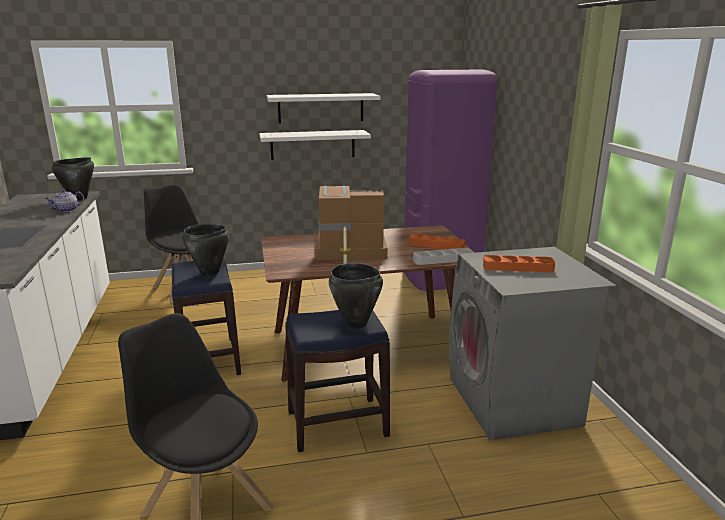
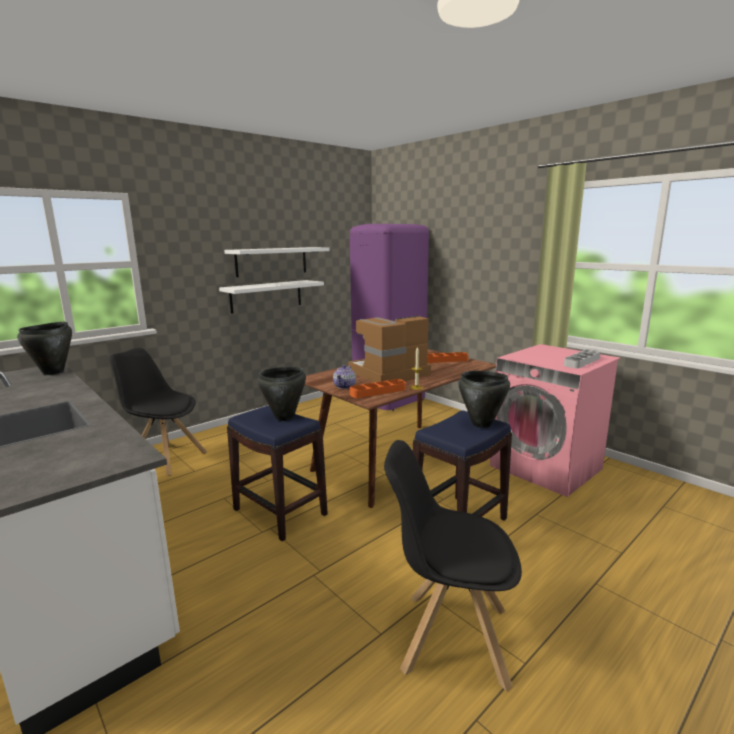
camera: 30 degrees left, 5 degrees down
teapot [44,189,84,212] -> teapot moved to [333,365,356,389]
grey tray [413,248,473,265] -> grey tray moved to [564,349,601,368]
grey washing machine [449,247,617,440] -> pink washing machine [490,344,620,497]
orange tray [483,255,555,272] -> orange tray moved to [350,379,406,398]

